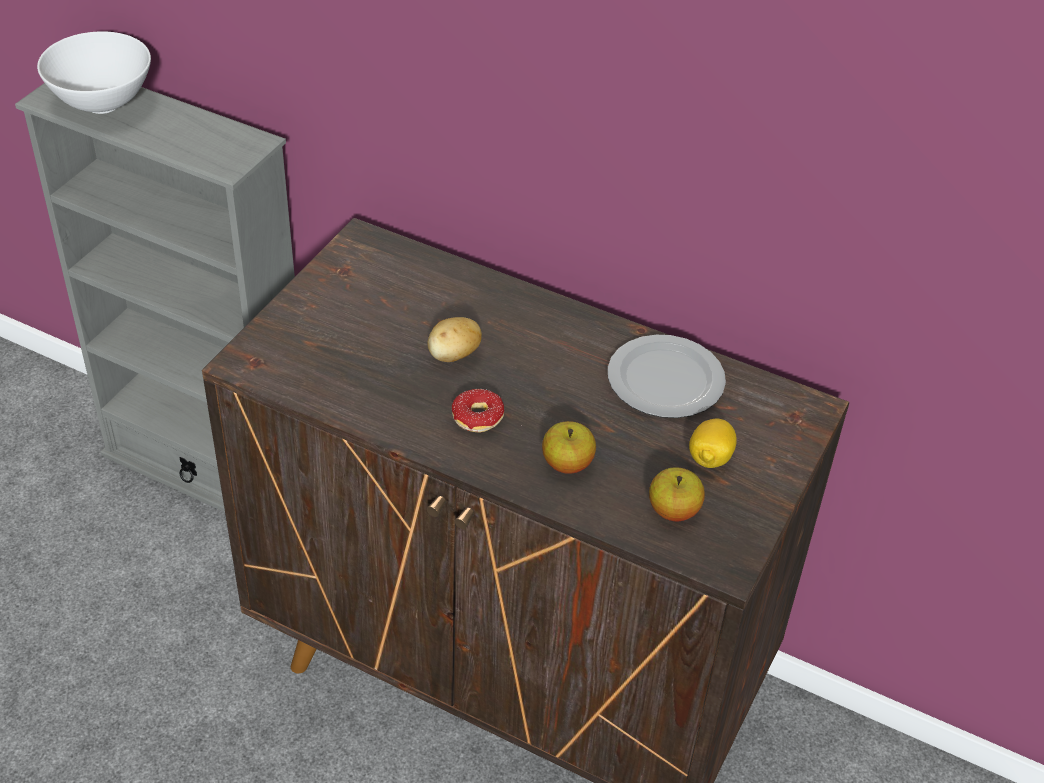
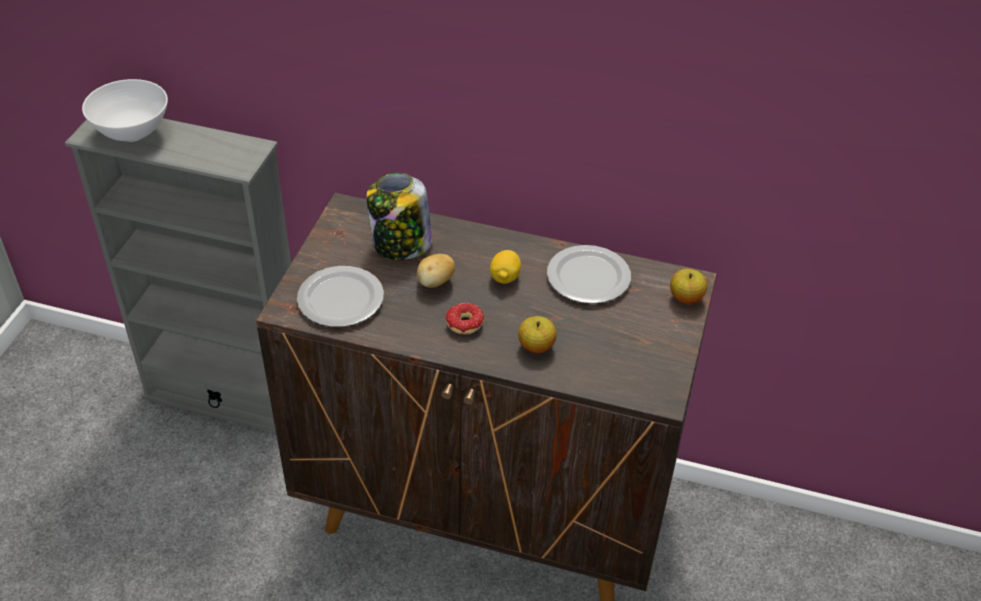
camera: 10 degrees left, 0 degrees up
apple [649,467,705,521] -> apple moved to [670,269,707,304]
lemon [689,418,737,468] -> lemon moved to [490,250,521,284]
none -> plate [297,266,384,327]
none -> jar [366,173,432,260]

